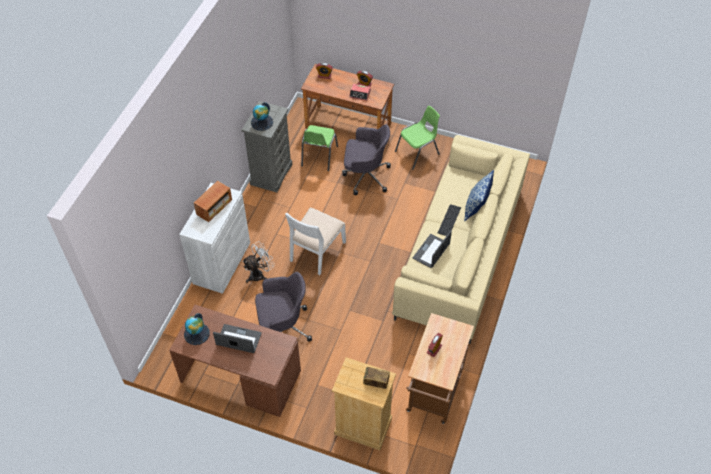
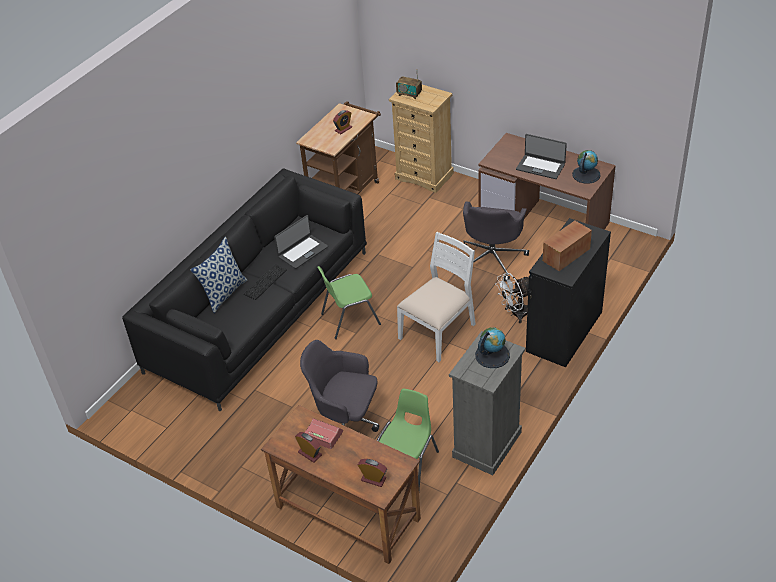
camera: 165 degrees left, 10 degrees down
white cabinet [179,183,250,294] -> black cabinet [526,218,611,367]
grey office chair [255,272,312,341] -> grey office chair turned 75 degrees counterclockwise [463,201,529,281]
beige sofa [392,135,530,344] -> black sofa [122,169,367,412]
green chair [395,106,440,170] -> green chair moved to [318,266,381,339]

